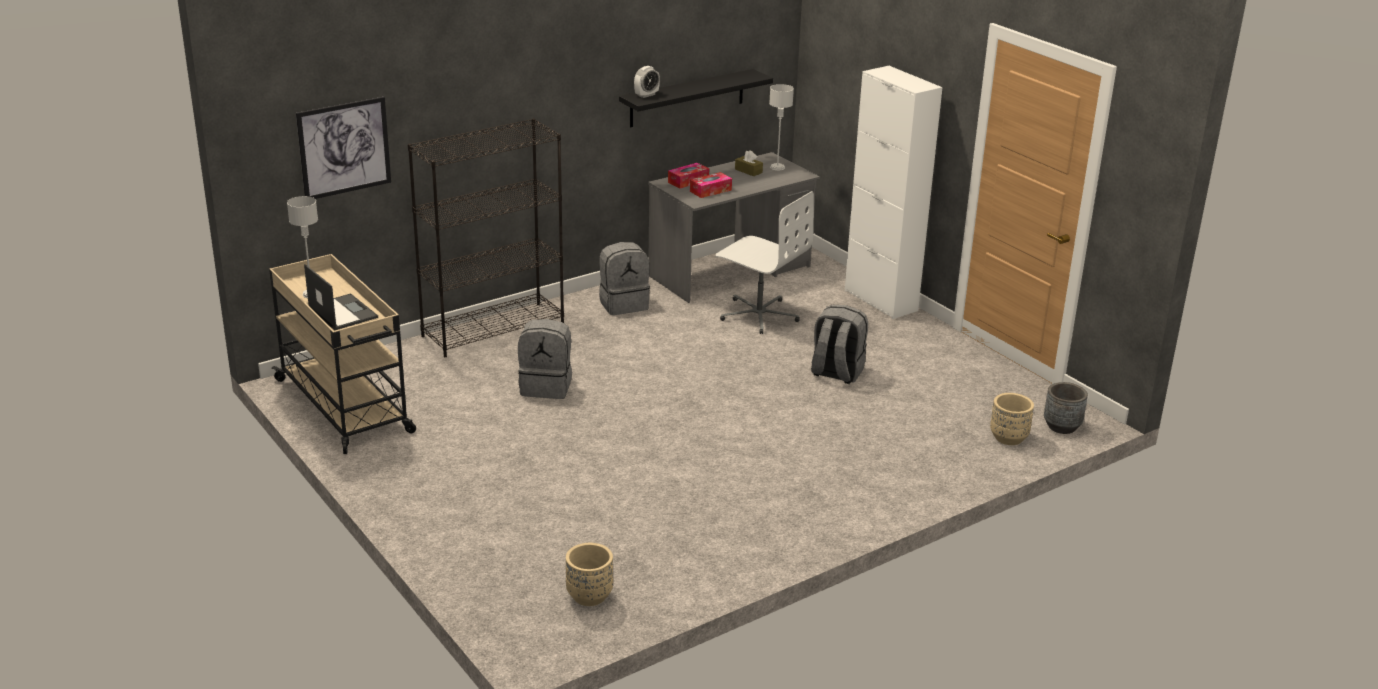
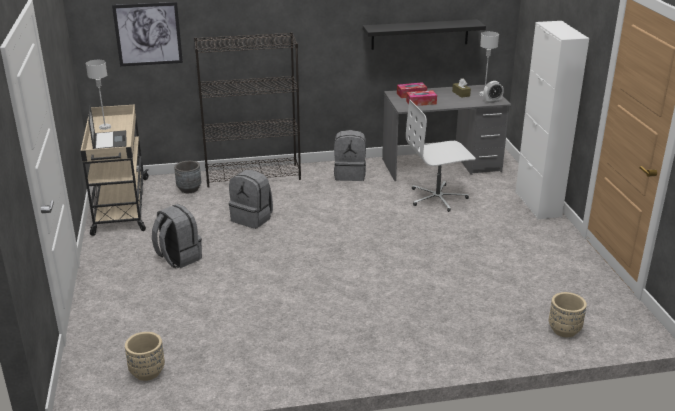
camera: 25 degrees right, 0 degrees up
alarm clock [634,66,660,98] -> alarm clock moved to [483,81,504,103]
white office chair [715,191,814,334] -> white office chair turned 105 degrees clockwise [406,100,476,212]
grey backpack [811,305,868,384] -> grey backpack moved to [152,204,202,268]
grey planter [1044,382,1088,434] -> grey planter moved to [174,161,201,193]

